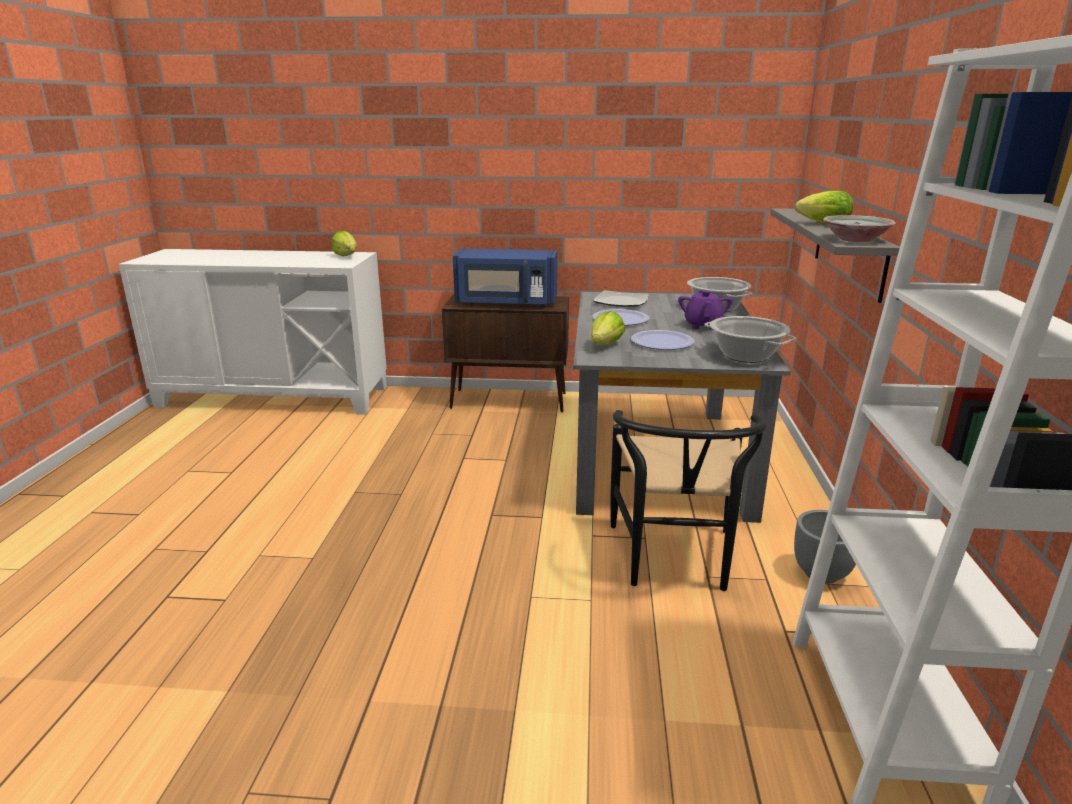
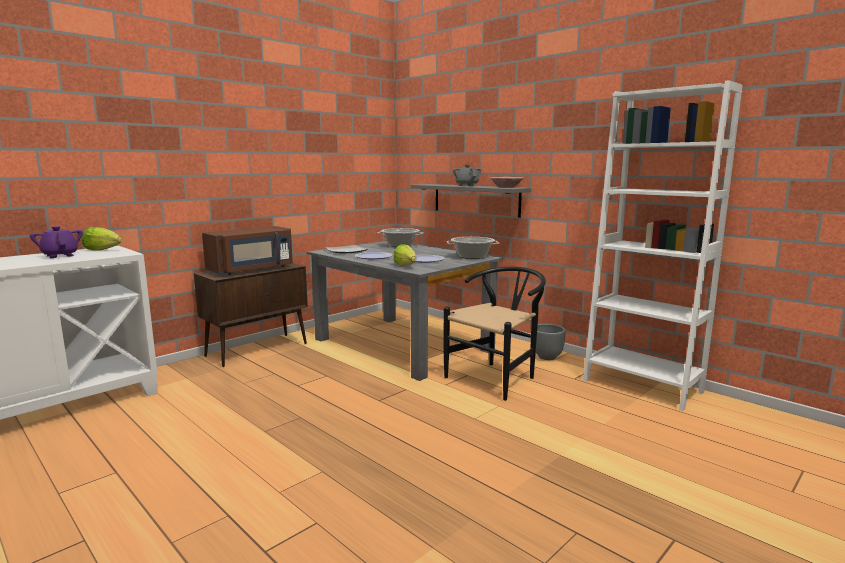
camera: 50 degrees left, 10 degrees down
blue microwave [453,248,557,307] -> brown microwave [202,226,293,275]
black chair [610,410,767,591] -> black chair turned 90 degrees counterclockwise [444,267,546,401]
purple teapot [678,290,733,329] -> purple teapot moved to [30,226,83,258]
lettuce [795,191,853,224] -> grey teapot [453,164,481,186]

